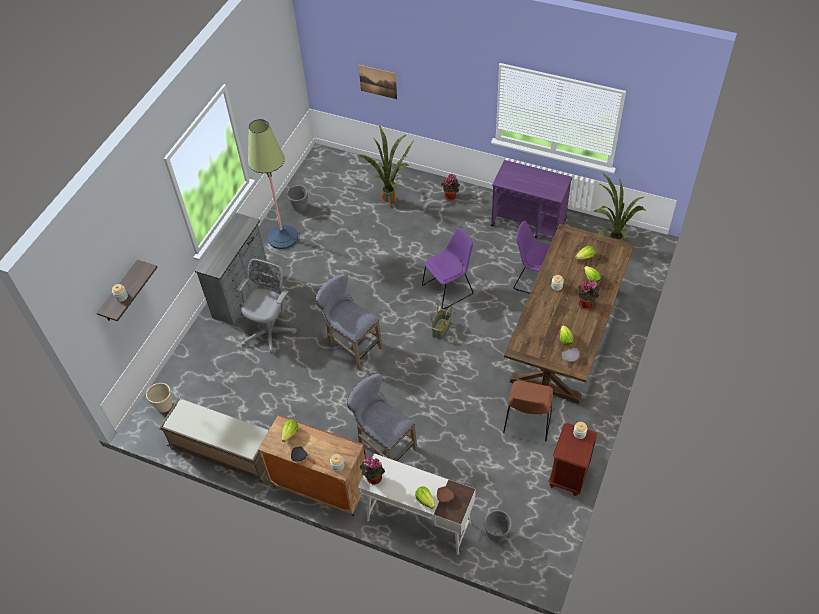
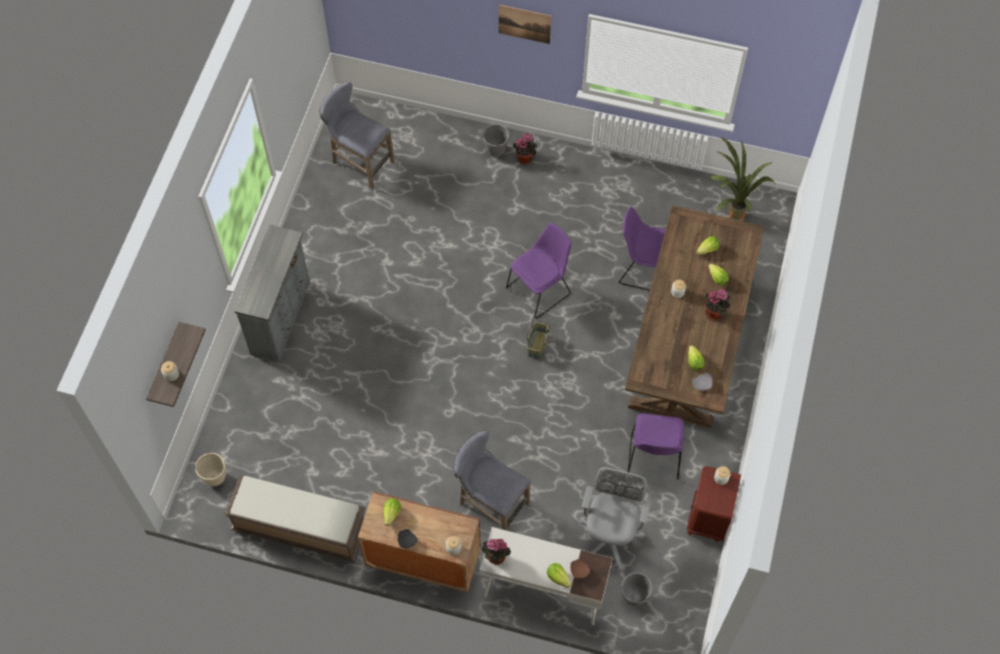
camera: 10 degrees left, 10 degrees up
grey office chair [236,259,297,353] -> grey office chair moved to [580,467,651,572]
floor lamp [248,119,298,249] -> none
grey planter [287,185,308,212] -> grey planter moved to [483,124,509,157]
grey stool [315,273,383,370] -> grey stool moved to [319,81,395,189]
picture [359,65,397,99] -> picture moved to [499,5,551,44]
potted plant [360,125,414,207] -> none
purple cart [491,160,572,239] -> none
brown chair [503,380,553,442] -> purple chair [627,413,684,479]

